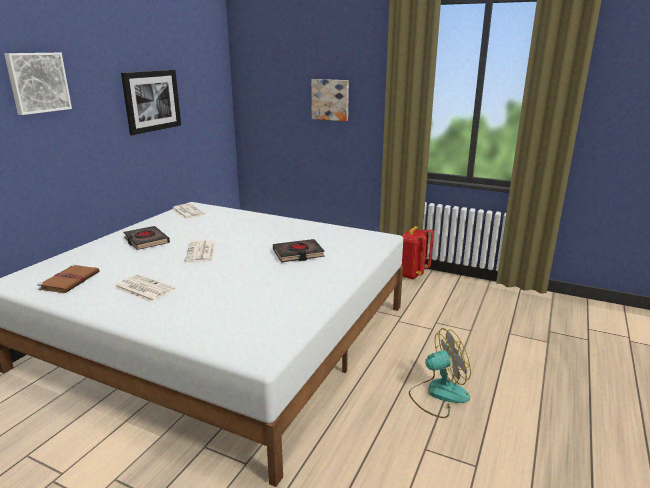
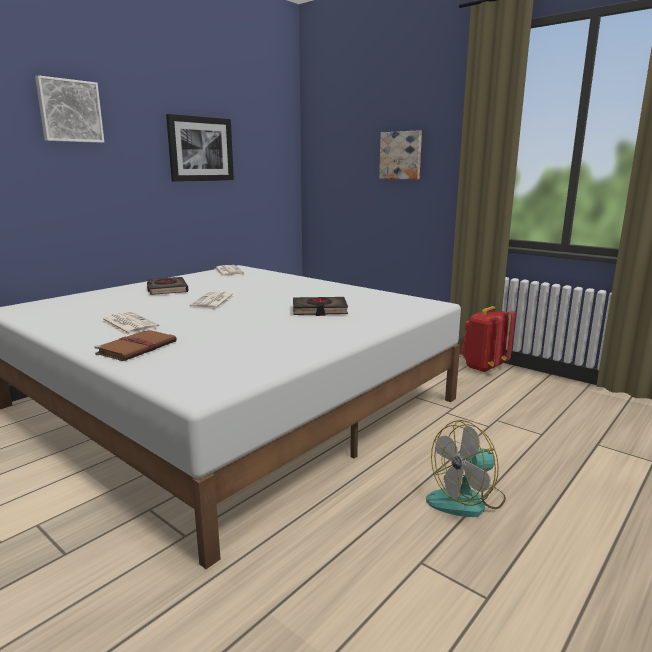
camera: 15 degrees right, 5 degrees down
brown book [37,265,100,293] -> brown book moved to [94,329,177,361]
fan [409,328,471,418] -> fan turned 150 degrees clockwise [426,420,506,517]

